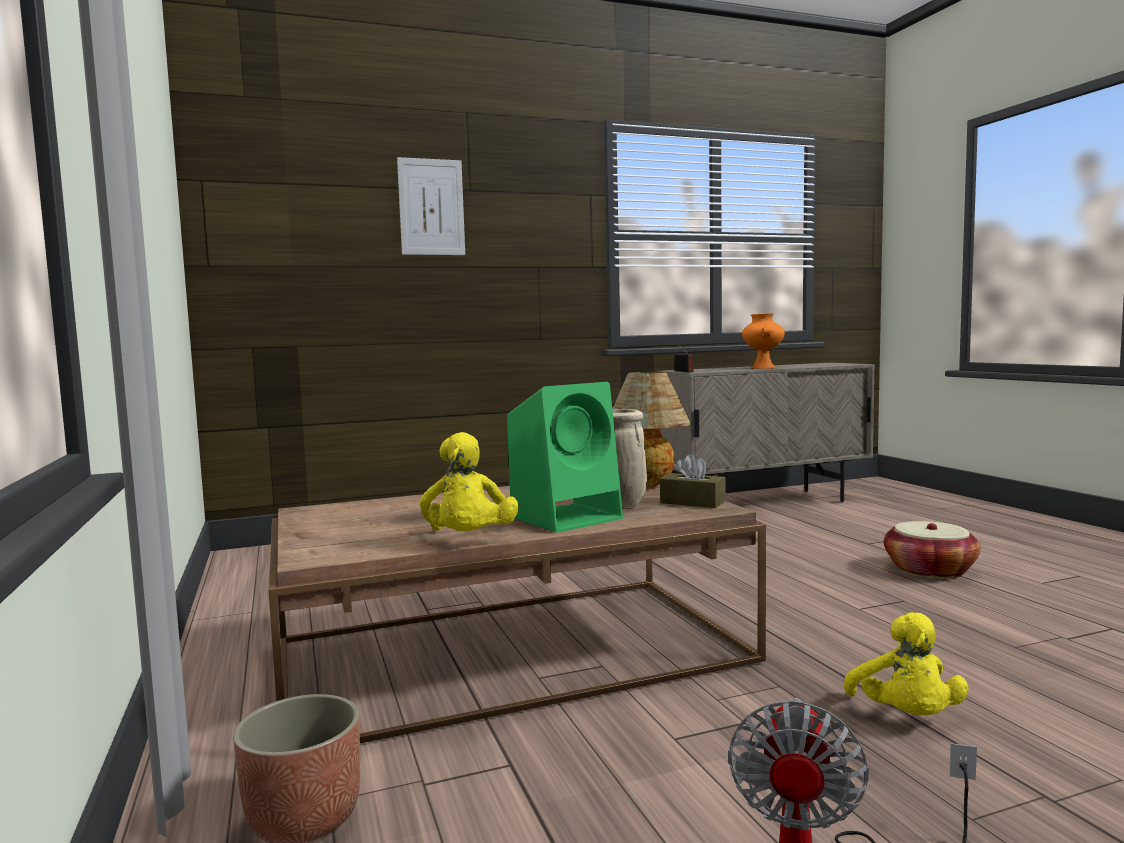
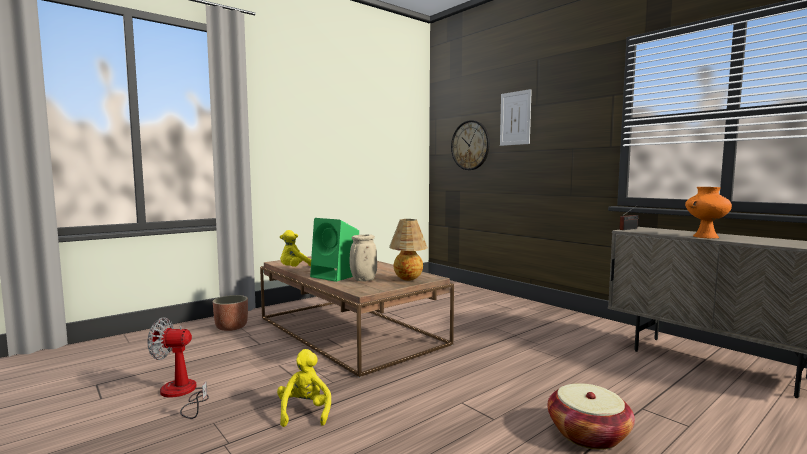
camera: 70 degrees right, 0 degrees up
brown tissue box [660,454,726,508] -> none
yellow plush toy [844,613,969,715] -> yellow plush toy turned 105 degrees clockwise [277,349,331,427]
none -> wall clock [451,120,490,170]

